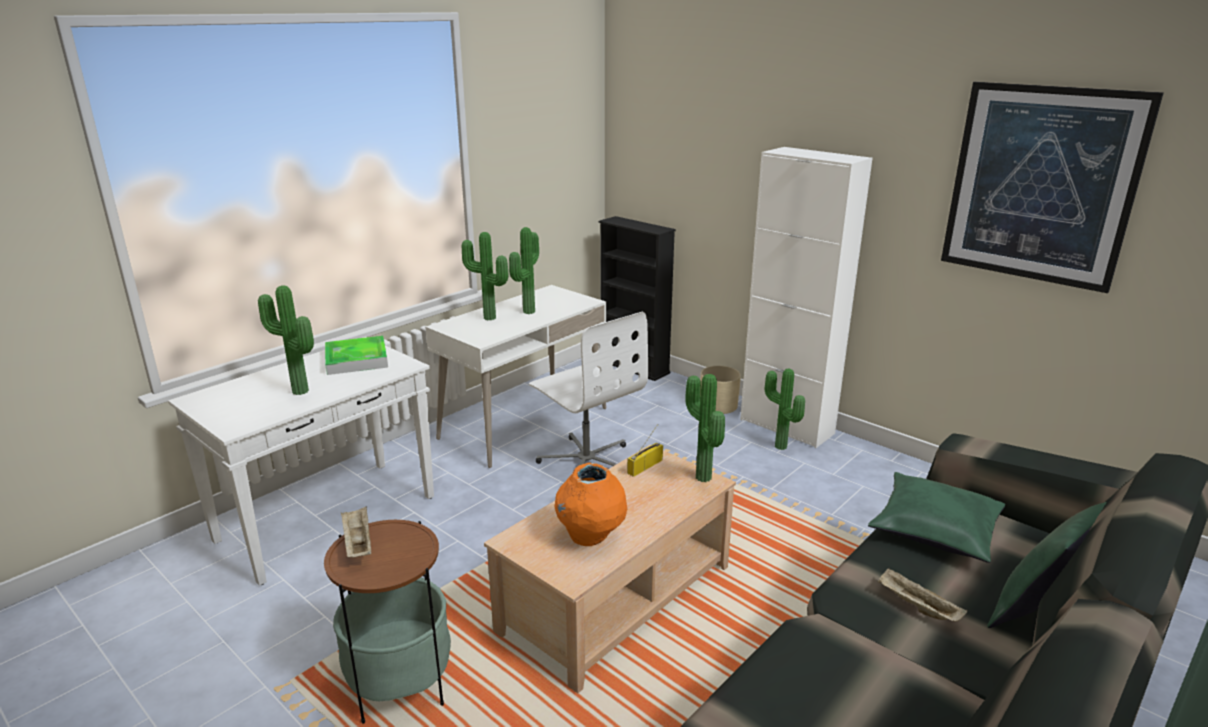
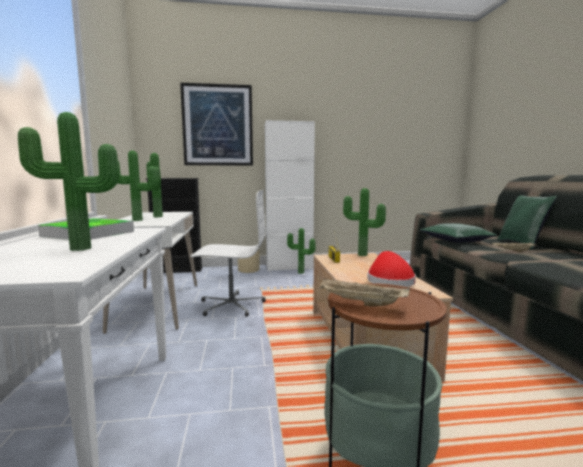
camera: 50 degrees left, 15 degrees down
orange vase [555,463,627,546] -> red hat [367,251,416,287]
picture [941,82,1164,293] -> picture moved to [180,83,253,166]

